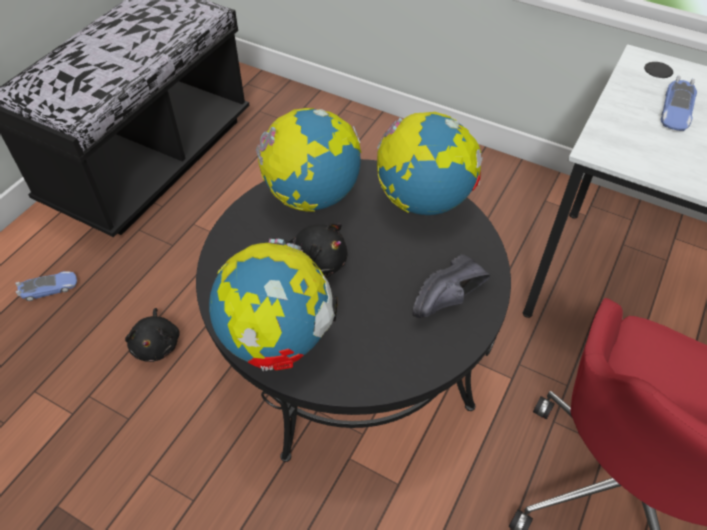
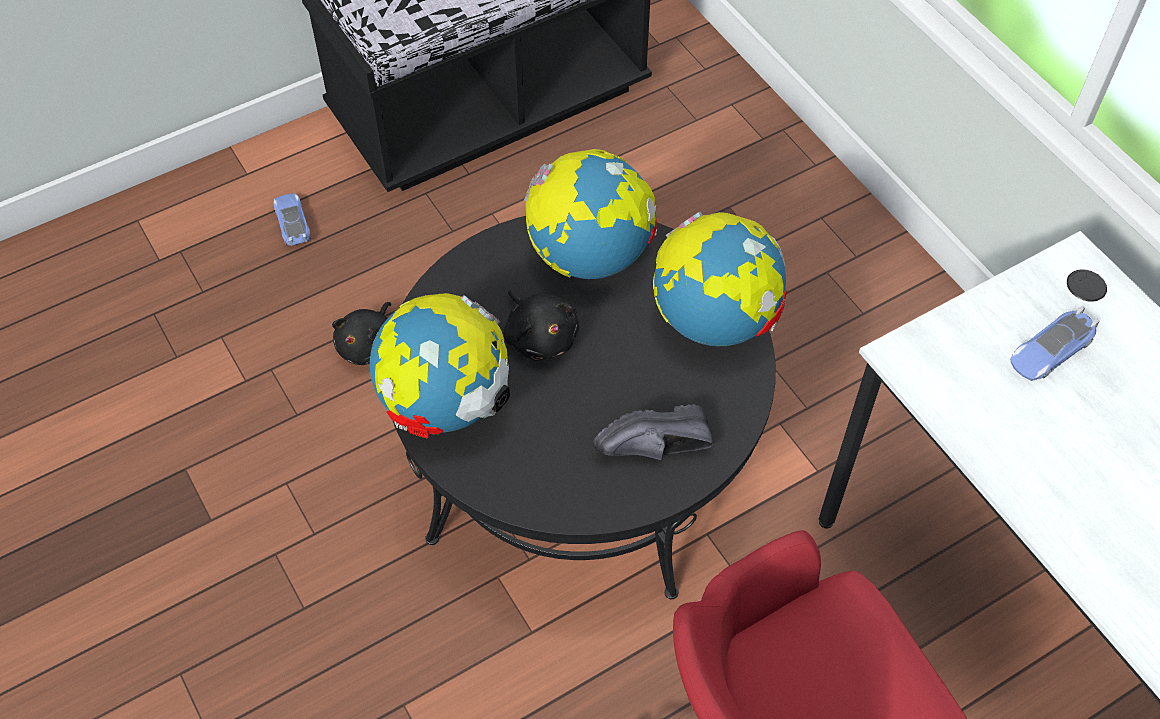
camera: 30 degrees right, 5 degrees up
toy car [16,271,77,301] -> toy car turned 120 degrees counterclockwise [273,193,311,246]

